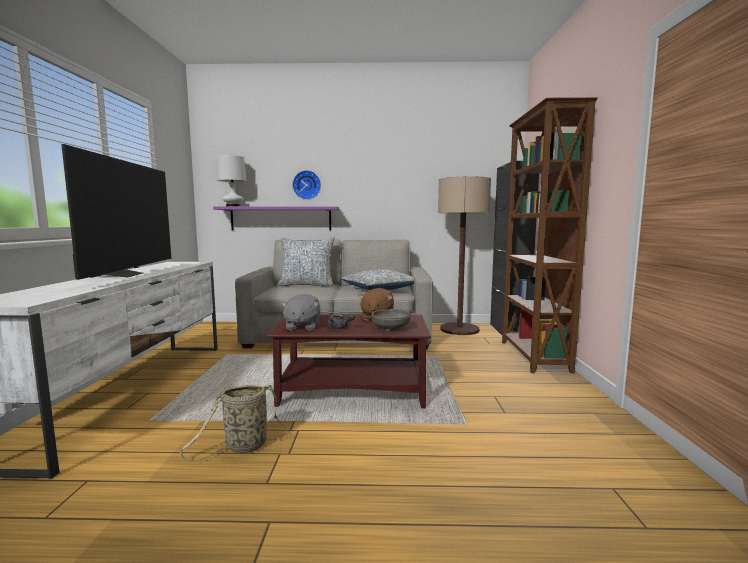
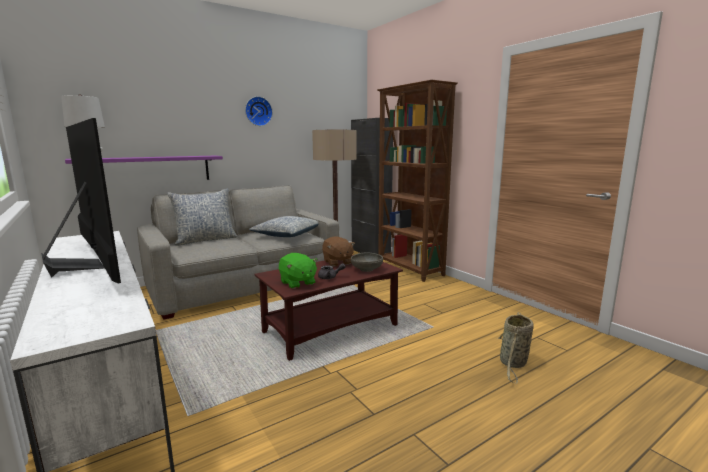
camera: 35 degrees left, 5 degrees up
basket [179,385,287,461] -> basket moved to [497,313,534,384]
grey plush toy [281,294,321,330] -> green plush toy [279,253,318,289]
wall clock [292,170,321,200] -> wall clock moved to [245,96,273,126]

